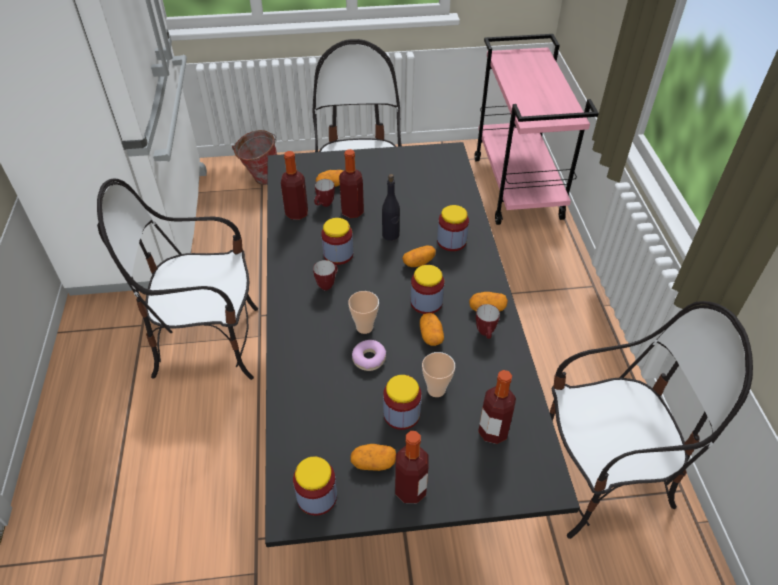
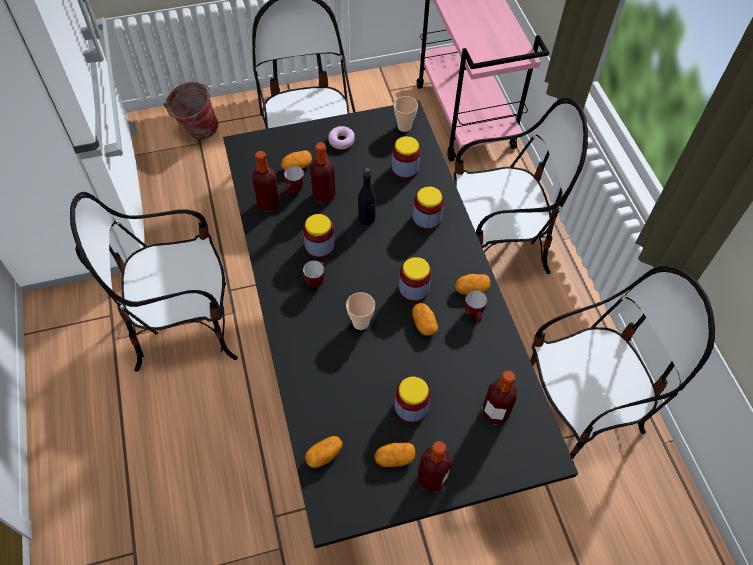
camera: 10 degrees left, 10 degrees up
jar [293,456,337,516] -> jar moved to [392,136,421,179]
donut [352,340,386,371] -> donut moved to [328,126,355,149]
potato [402,245,436,267] -> potato moved to [305,436,342,468]
cup [422,352,455,397] -> cup moved to [394,96,418,132]
none -> chair [454,98,588,274]

